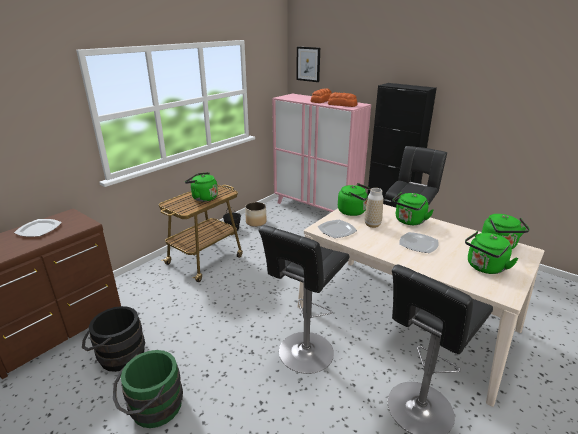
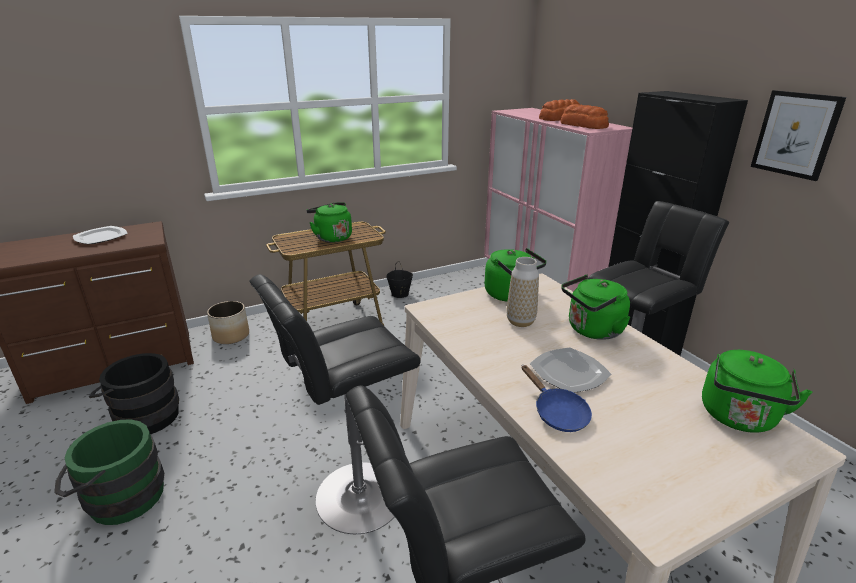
camera: 25 degrees right, 0 degrees up
planter [245,202,267,227] -> planter moved to [207,301,249,344]
picture [296,47,320,82] -> picture moved to [751,90,846,181]
plate [317,220,357,238] -> none
green kettle [465,231,519,274] -> none
none -> blue frying pan [522,365,592,432]

